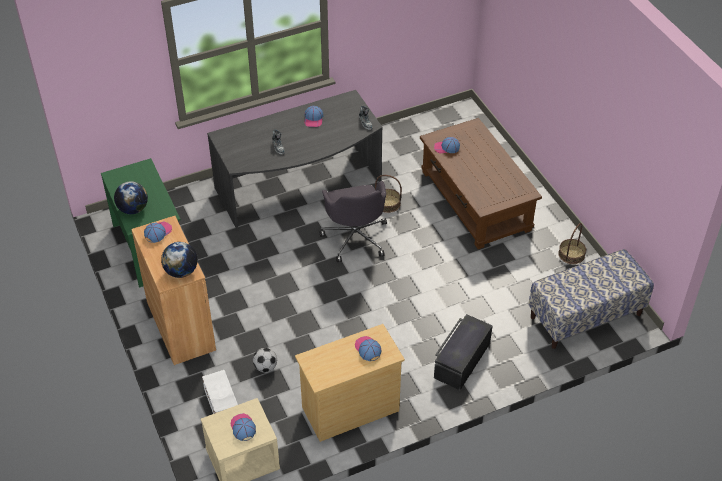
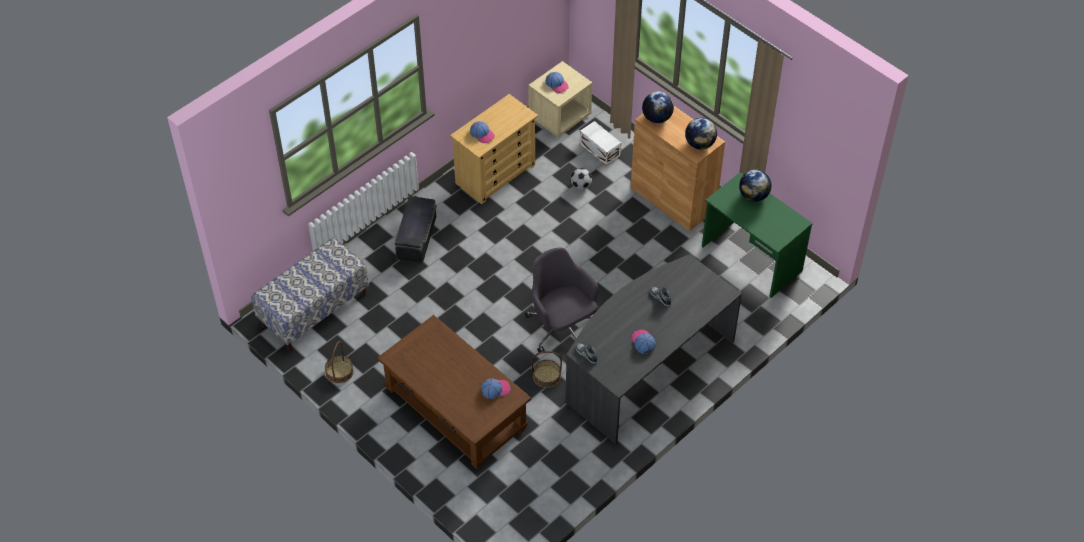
camera: 160 degrees right, 5 degrees up
cap [144,222,172,243] -> globe [685,118,717,150]

